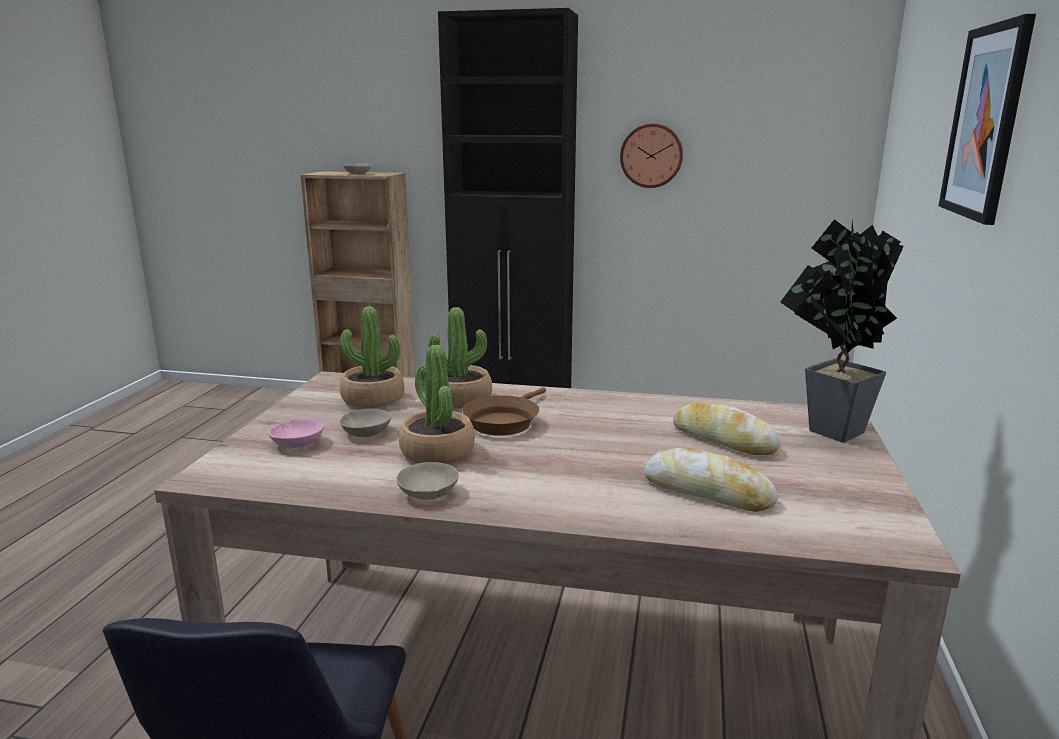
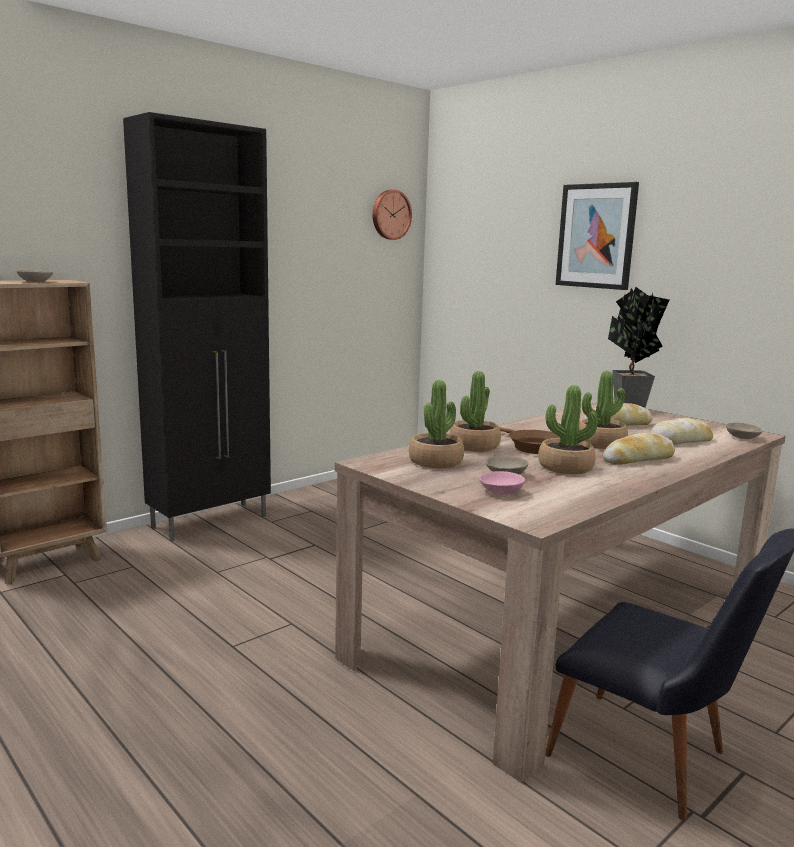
camera: 55 degrees left, 5 degrees down
beige bowl [396,462,459,500] -> beige bowl moved to [726,422,762,439]
wall clock [620,123,683,188] -> wall clock moved to [372,190,412,240]
none -> potted plant [579,371,628,449]
none -> bread [603,433,675,464]

